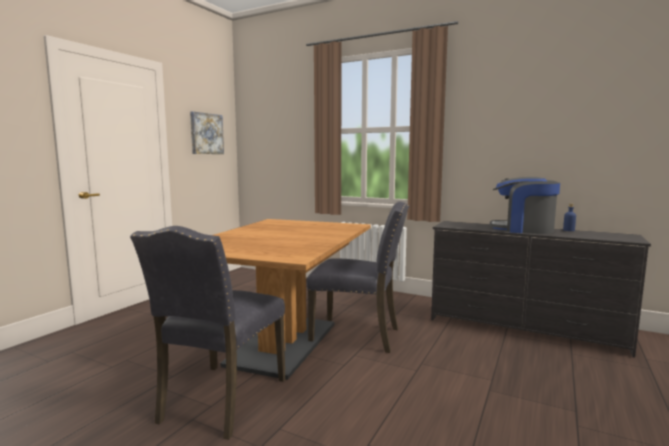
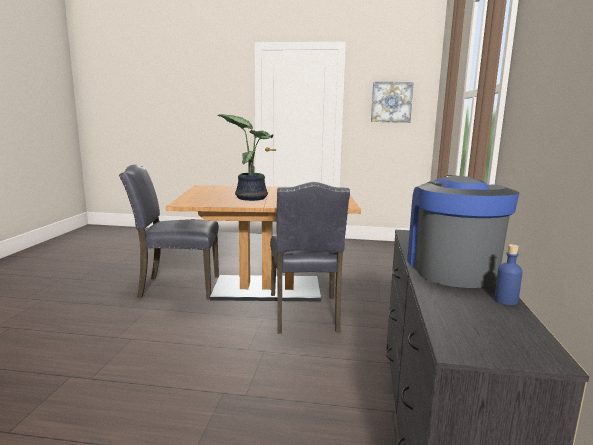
camera: 70 degrees right, 5 degrees up
none -> potted plant [218,114,273,201]

